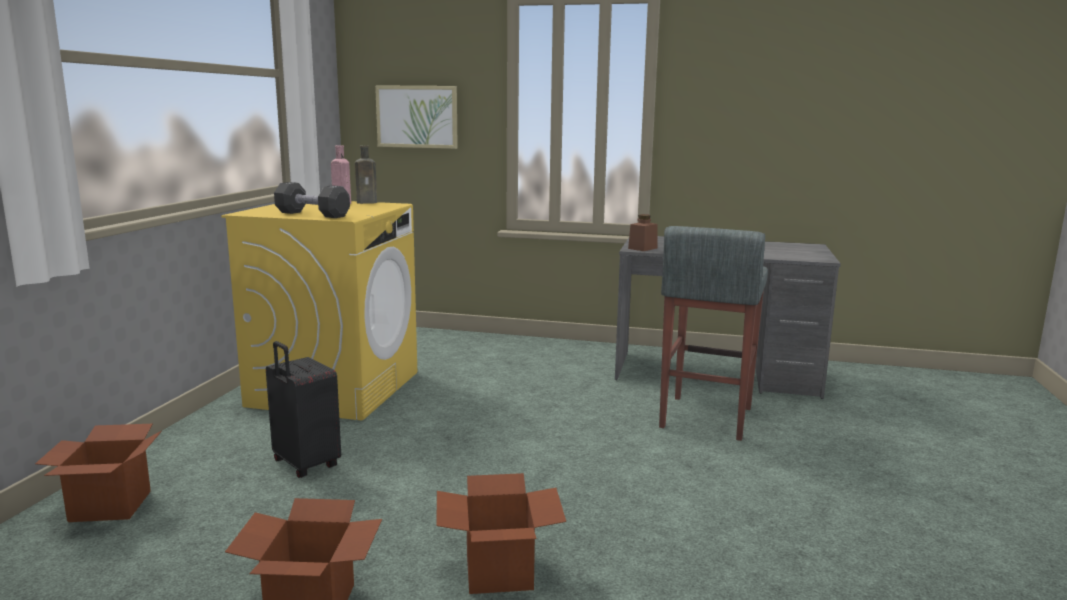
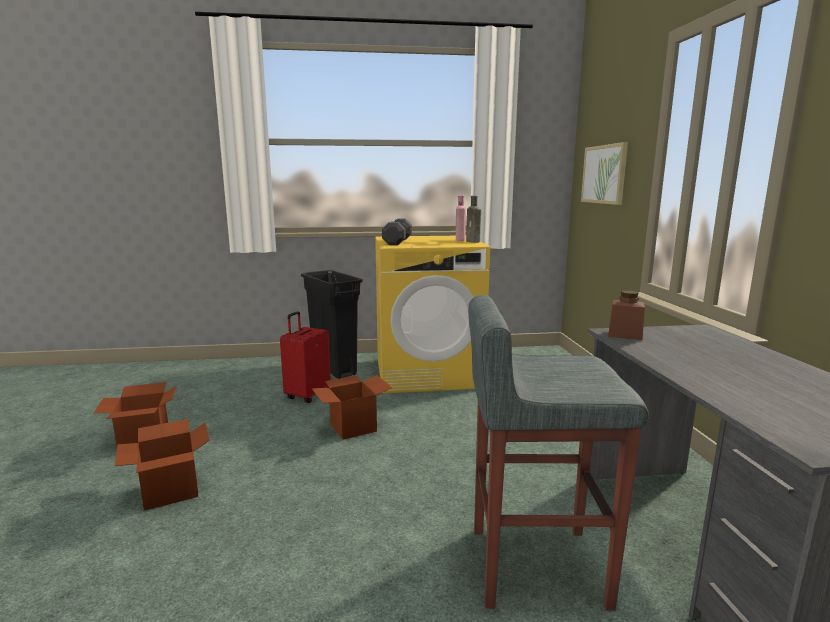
camera: 70 degrees right, 0 degrees up
cardboard box [35,424,162,522] -> cardboard box moved to [312,375,392,440]
black suitcase [266,341,341,478] -> red suitcase [280,311,331,403]
none -> black trash can [301,270,362,379]

